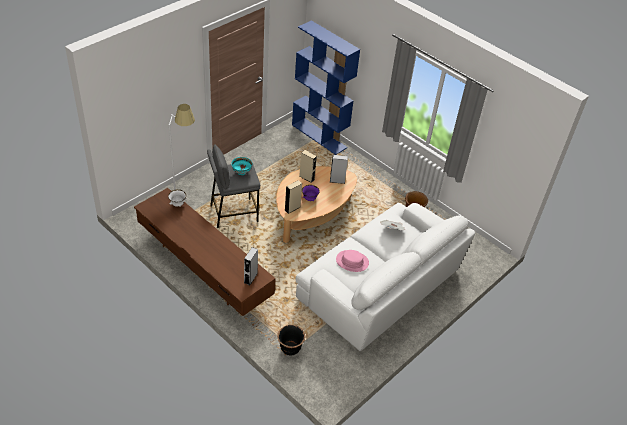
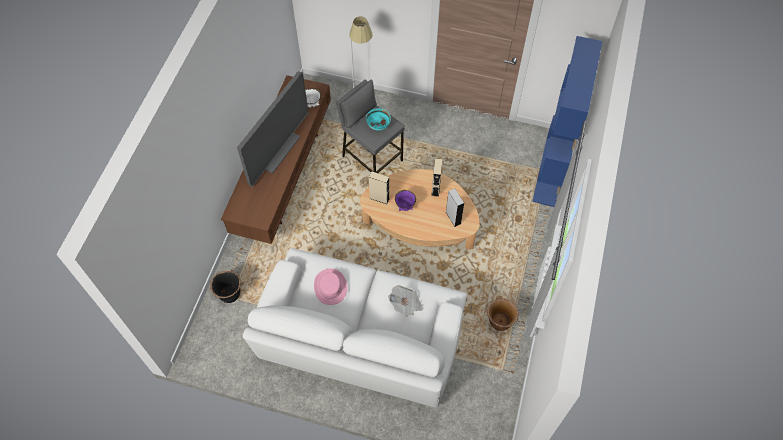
camera: 65 degrees right, 15 degrees up
grey speaker [244,247,258,285] -> none
none -> television [237,71,309,187]

